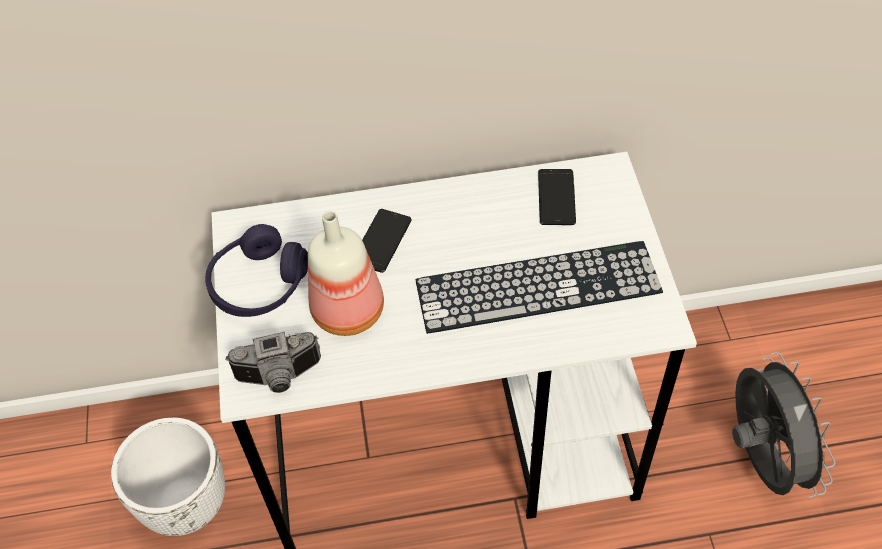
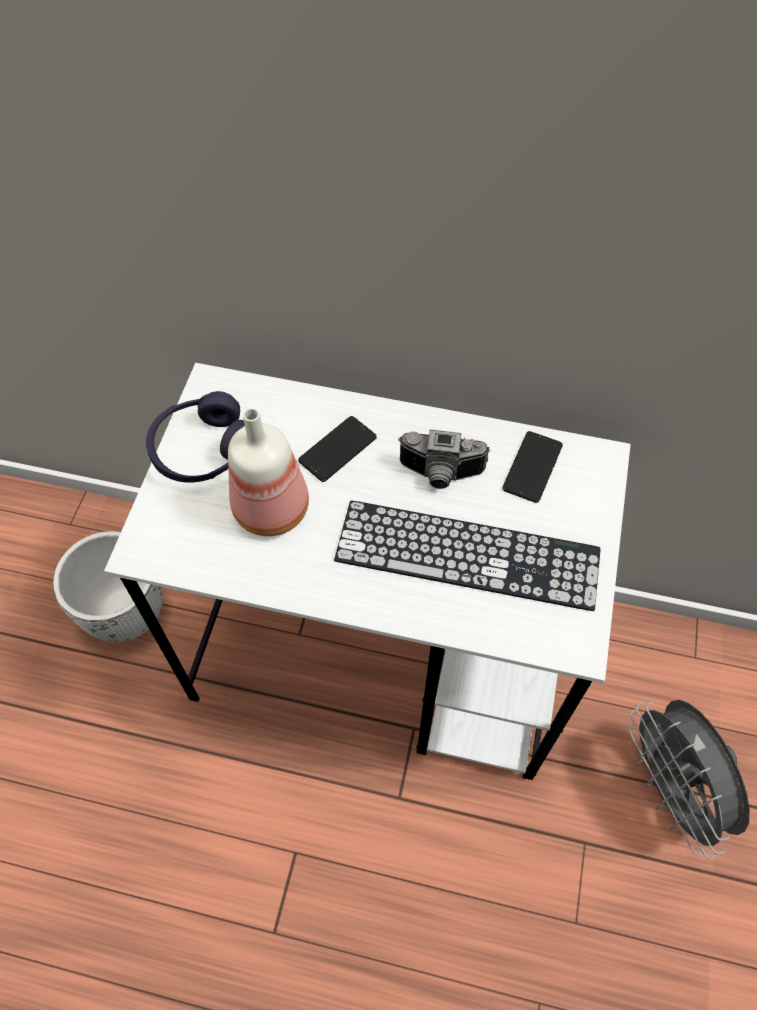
camera: 20 degrees right, 5 degrees up
camera [225,331,321,393] -> camera moved to [398,429,490,489]
grey fan [732,352,836,498] -> grey fan turned 150 degrees clockwise [628,700,750,859]

